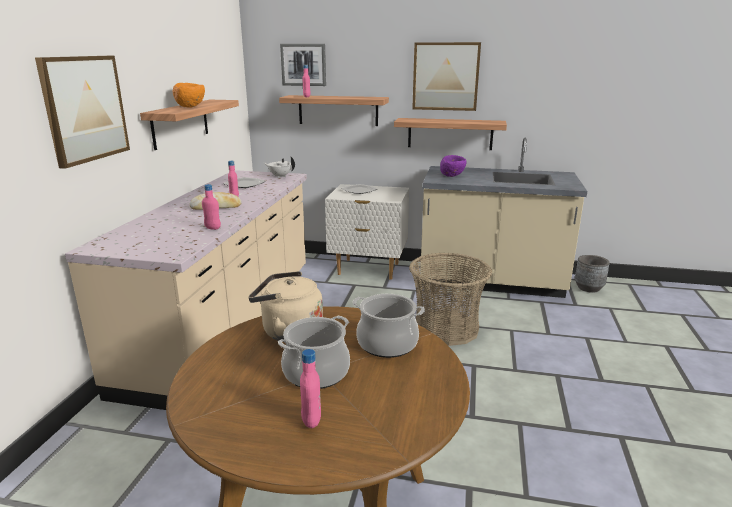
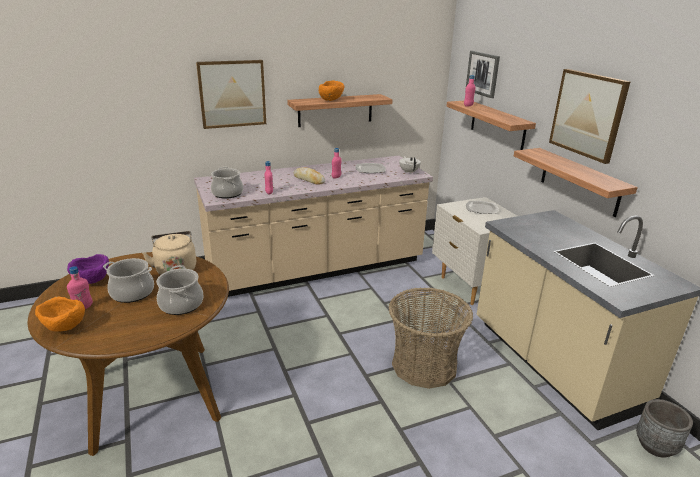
camera: 55 degrees right, 5 degrees up
purple bowl [440,155,466,177] -> purple bowl moved to [67,254,109,284]
none -> orange bowl [35,297,85,332]
none -> cooking pot [211,167,243,199]

